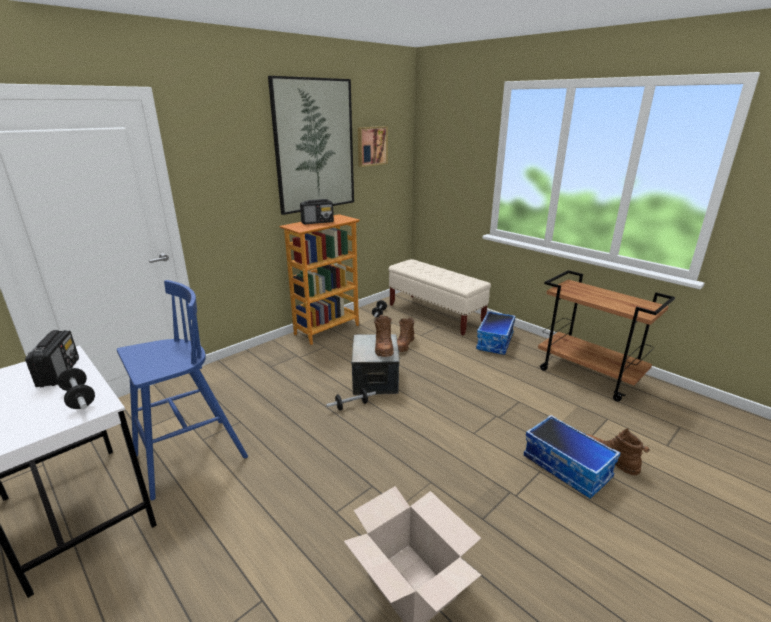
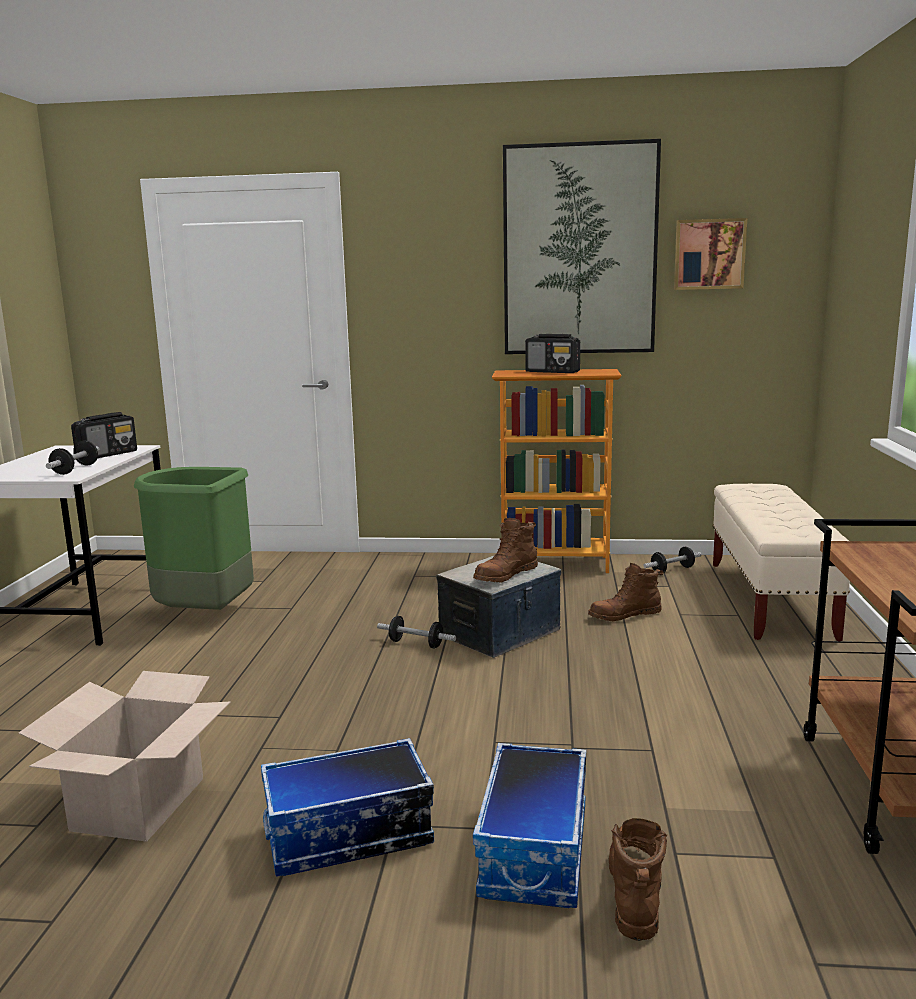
camera: 50 degrees right, 10 degrees down
blue stool [117,280,248,500] -> green trash can [134,467,254,610]
storage box [476,311,516,355] -> storage box moved to [261,738,434,877]

